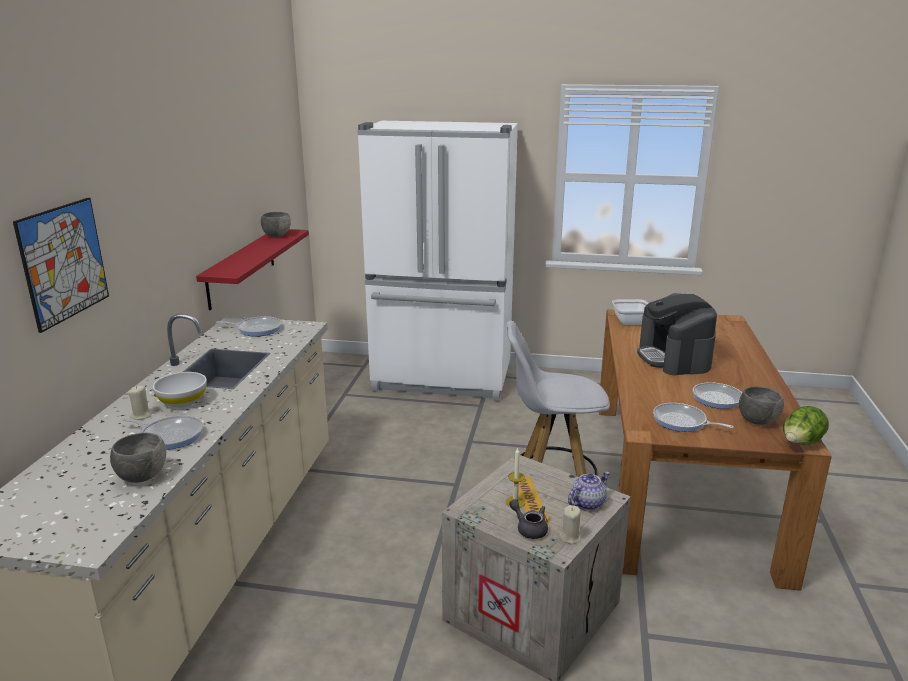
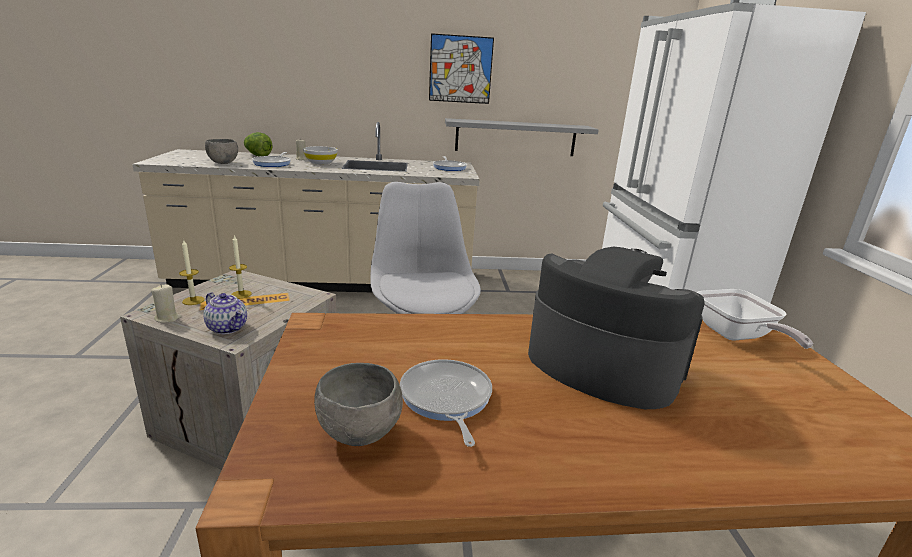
camera: 75 degrees right, 0 degrees up
picture [13,197,109,333] -> picture moved to [429,33,494,104]
red shelf [196,229,309,310] -> grey shelf [445,118,599,156]
grey bowl [261,212,291,237] -> none
grey teapot [509,499,548,539] -> candle [179,240,205,305]
coffee machine [637,293,717,375] -> coffee machine turned 60 degrees clockwise [528,247,705,409]
frying pan [653,403,734,432] -> none
lettuce [783,406,829,445] -> lettuce moved to [244,132,273,156]

